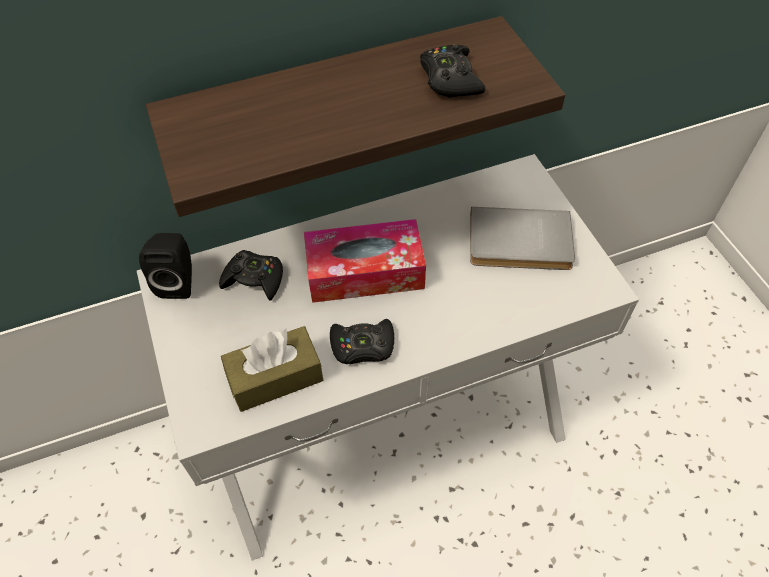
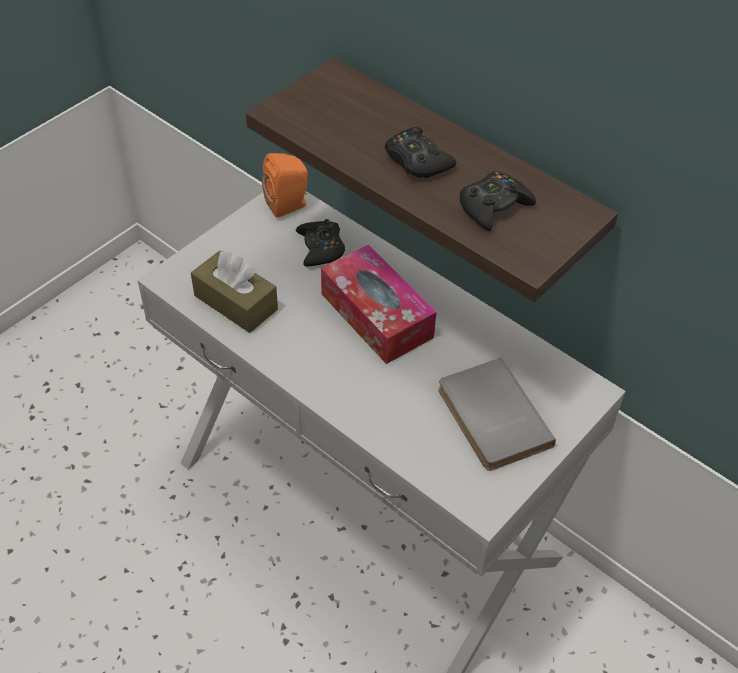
camera: 60 degrees right, 5 degrees down
black speaker [139,233,192,299] -> orange speaker [262,153,308,218]
black game controller [330,319,394,364] -> black game controller moved to [385,127,456,178]

